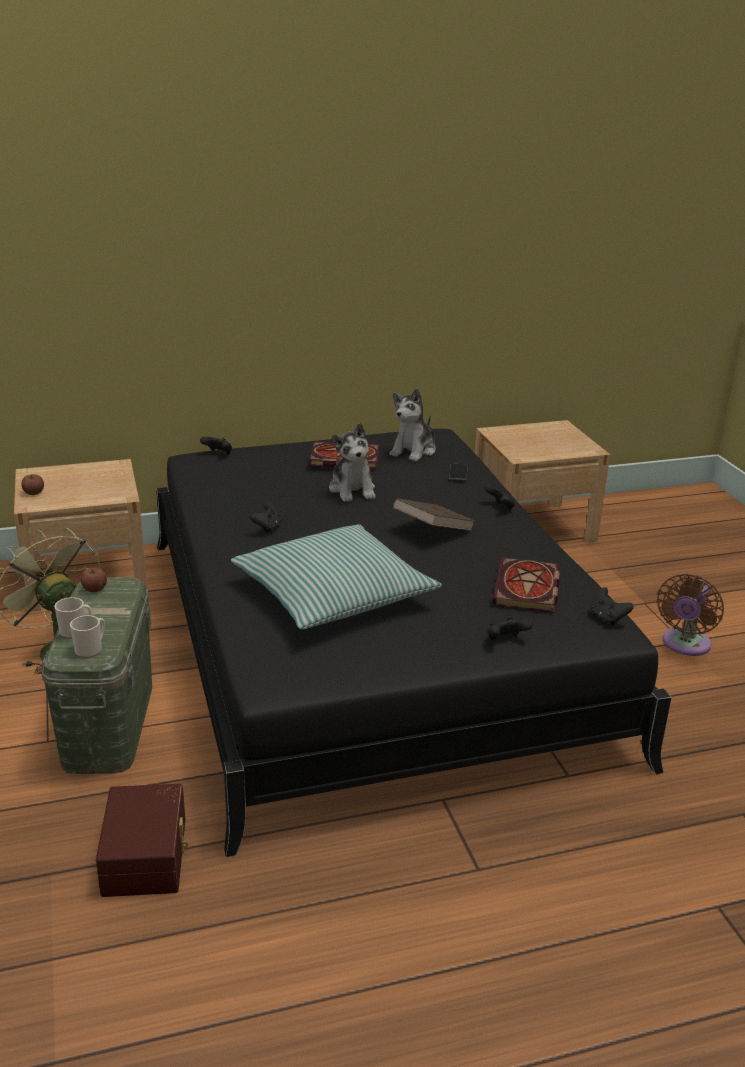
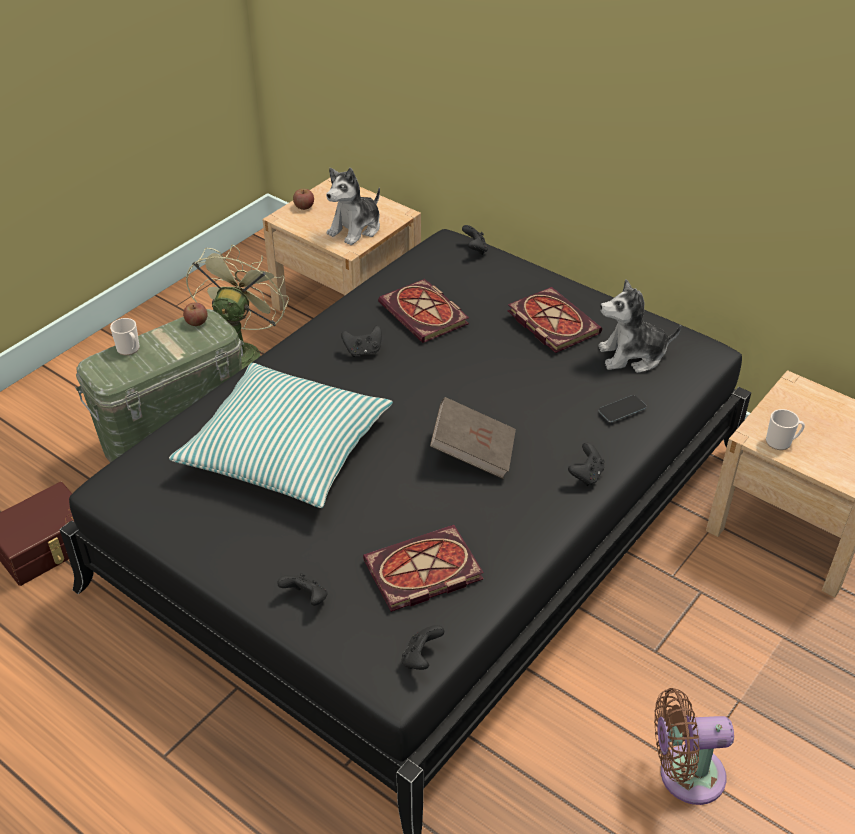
camera: 55 degrees right, 15 degrees up
mug [70,615,105,658] -> mug moved to [766,409,805,450]
plush toy [329,423,376,502] -> plush toy moved to [326,168,380,245]
none -> book [378,279,469,343]

